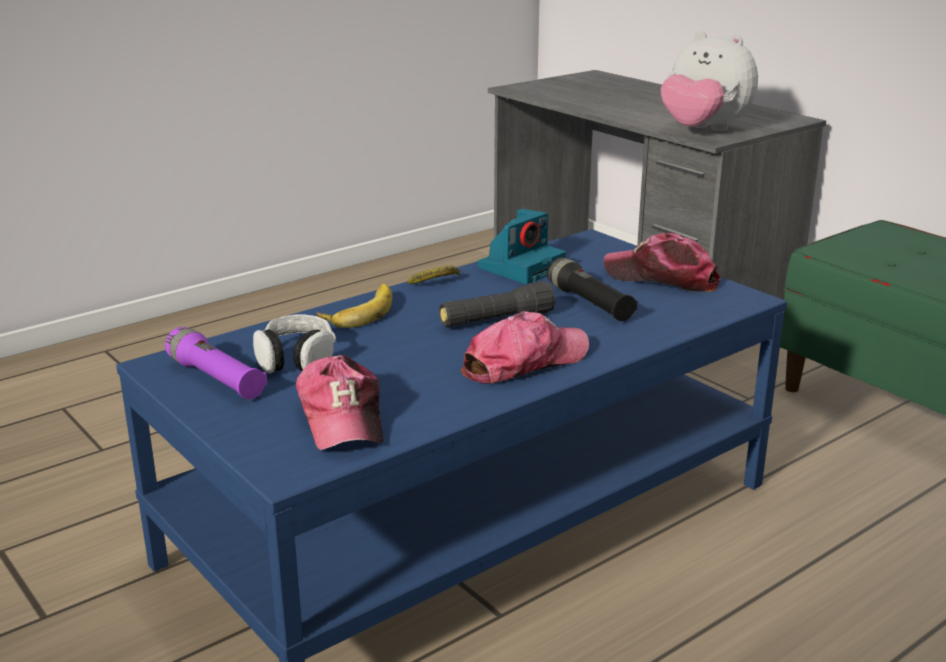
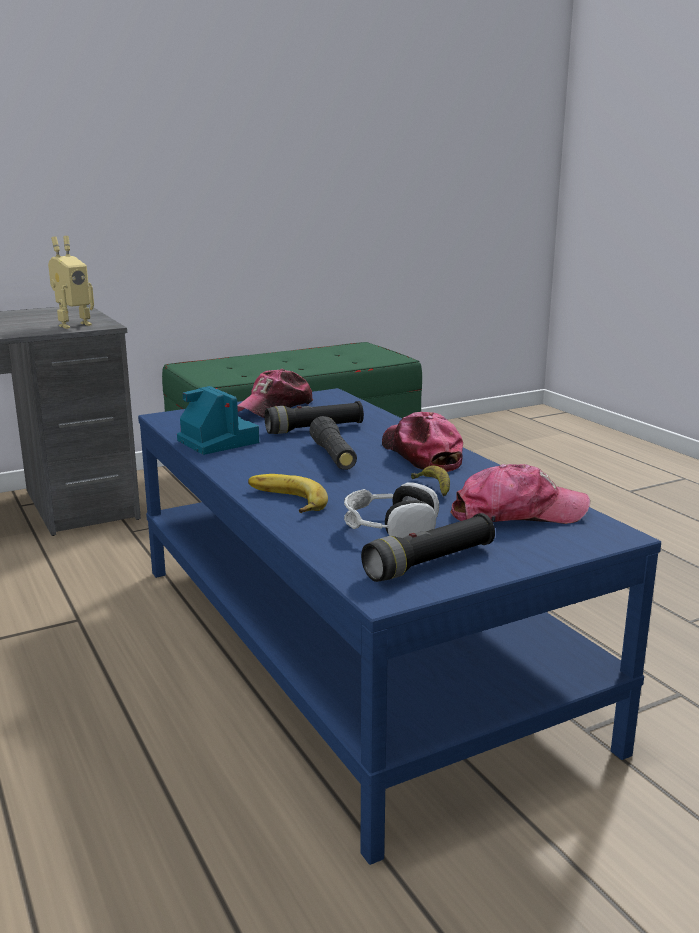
camera: 80 degrees left, 5 degrees down
purple flashlight [165,327,268,399] -> black flashlight [361,513,495,582]
banana [407,265,460,284] -> banana moved to [411,465,450,497]
plush toy [661,31,758,131] -> toy robot [48,236,94,329]

